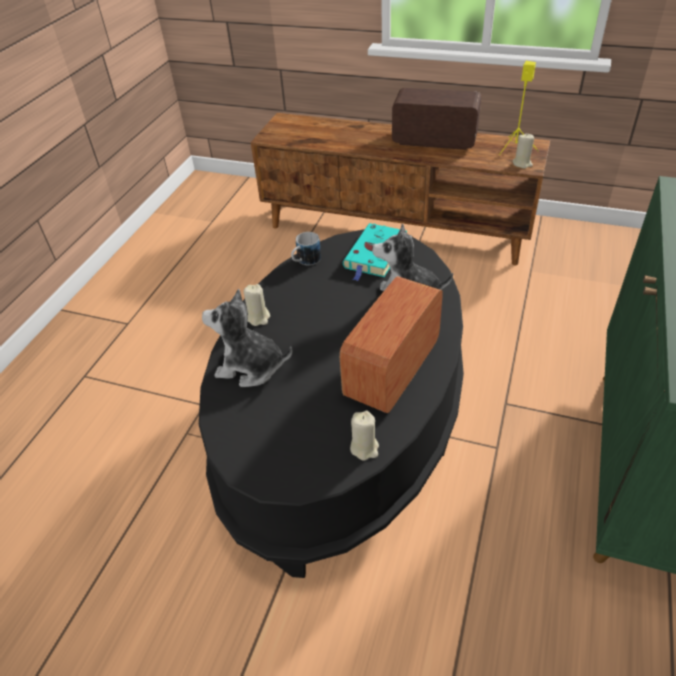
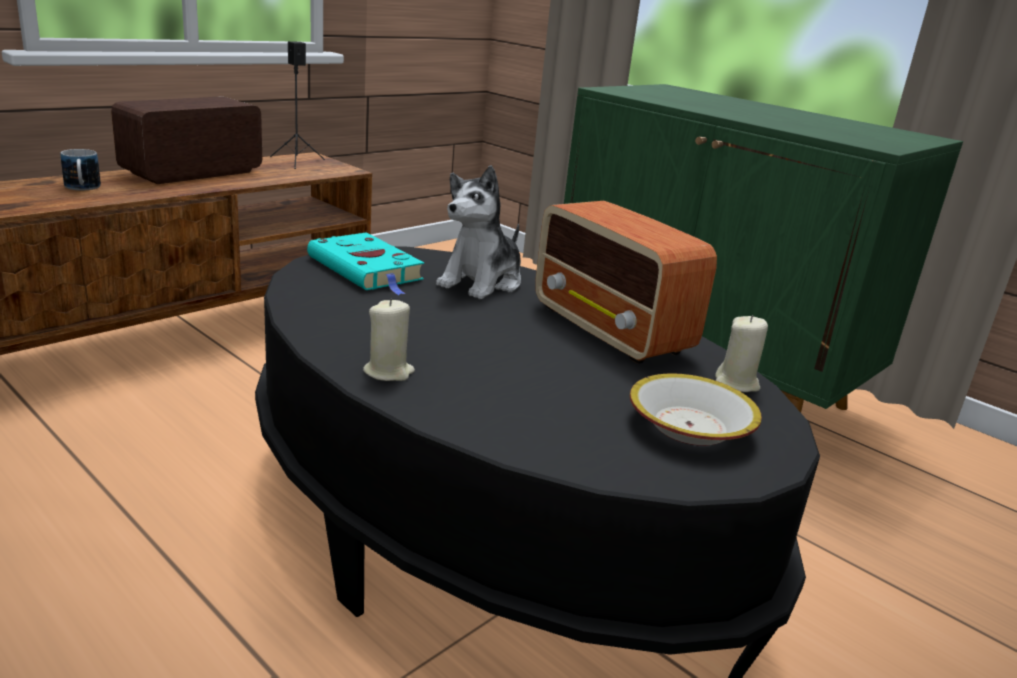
camera: 70 degrees left, 20 degrees down
plush toy [202,289,293,387] -> none
mug [291,232,321,265] -> mug moved to [60,149,101,190]
yellow speaker [499,61,539,155] -> black speaker [270,41,325,169]
beige candle [513,133,534,169] -> none
none -> bowl [630,373,762,446]

